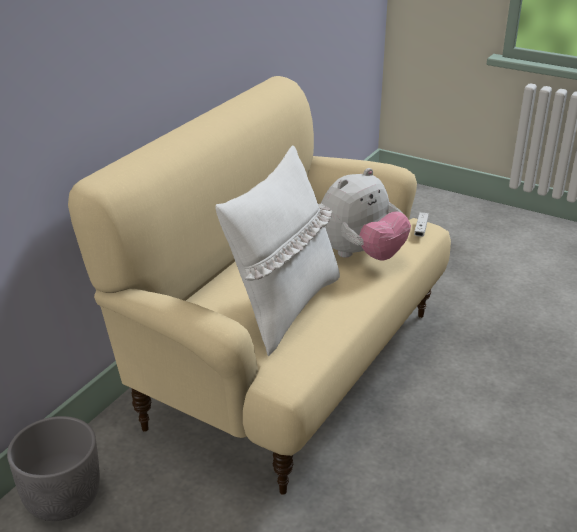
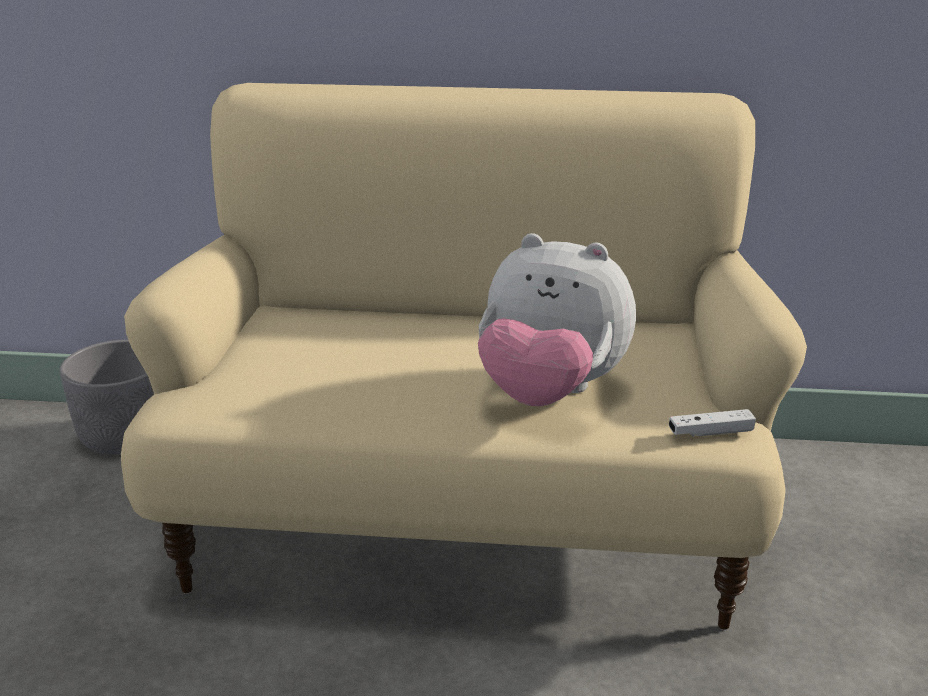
camera: 65 degrees right, 5 degrees down
white pillow [215,145,340,357] -> none

